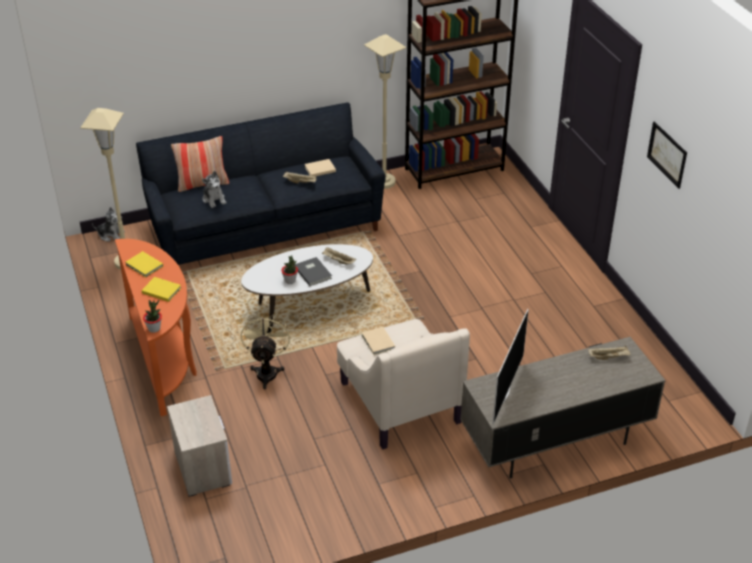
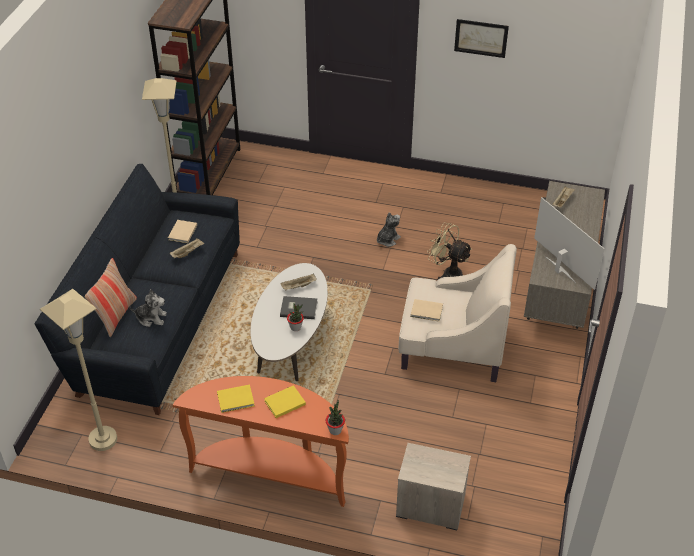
camera: 55 degrees left, 5 degrees up
plush toy [92,207,125,242] -> plush toy moved to [377,212,401,247]
beige fan [241,313,291,389] -> beige fan moved to [427,222,472,279]

